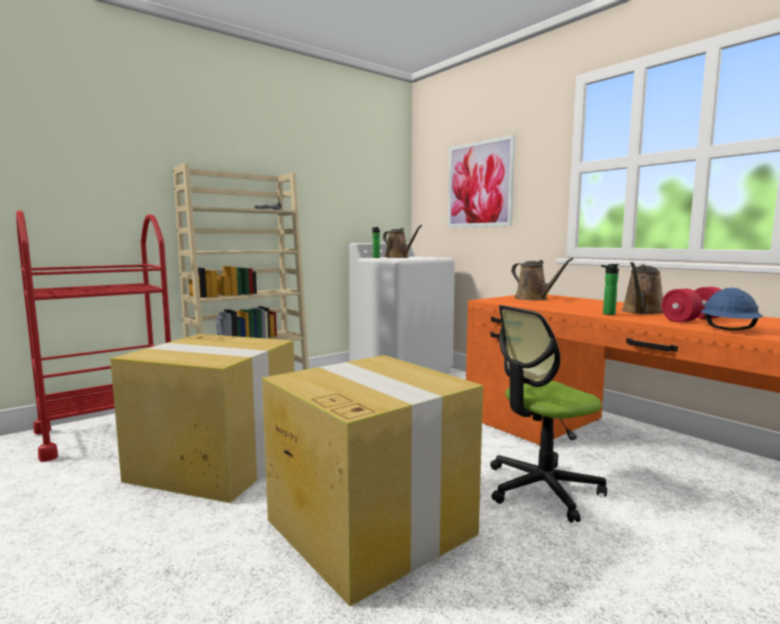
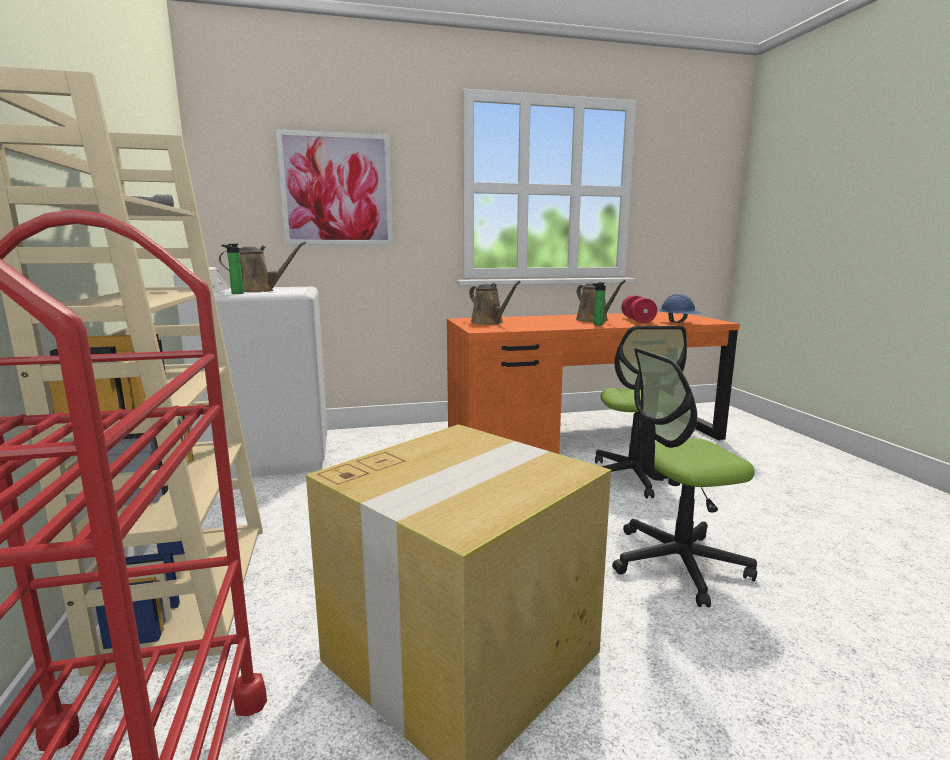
camera: 65 degrees left, 5 degrees up
cardboard box [262,355,483,606] -> office chair [612,348,757,607]
brown watering can [511,258,573,300] -> brown watering can turned 60 degrees clockwise [469,281,521,325]

